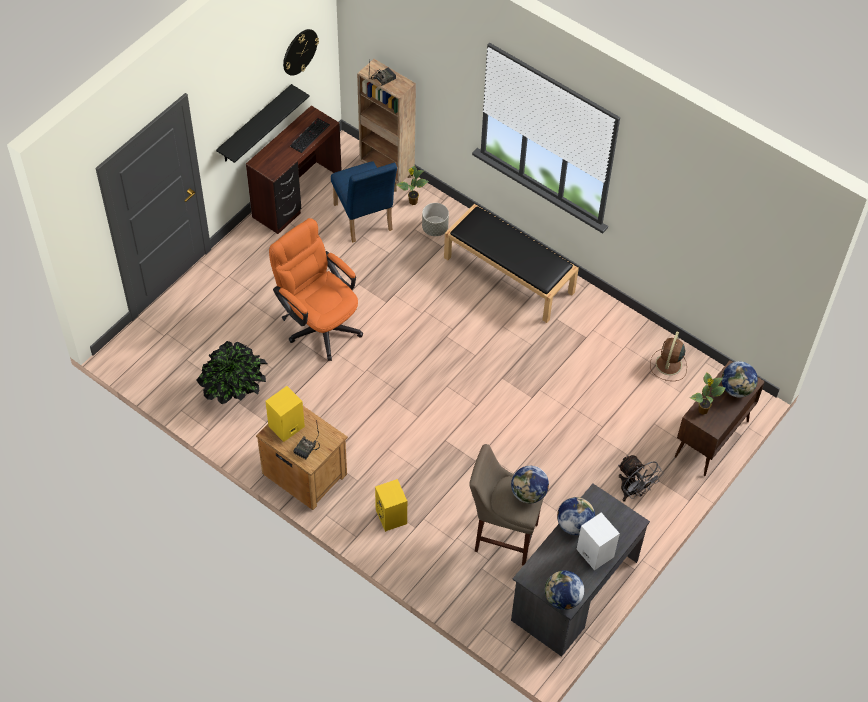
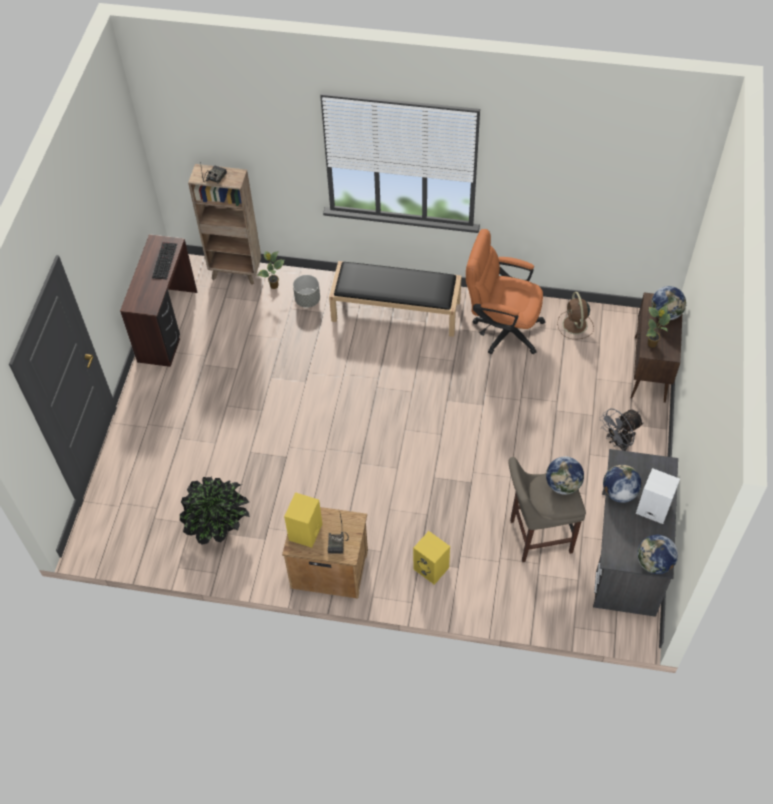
camera: 25 degrees left, 0 degrees up
black shelf [216,84,310,163] -> none
orange office chair [269,218,363,361] -> orange office chair moved to [466,229,546,354]
wall clock [283,29,319,76] -> none
blue chair [331,161,397,243] -> none
grey fan [618,455,663,502] -> grey fan turned 120 degrees clockwise [599,408,643,451]

